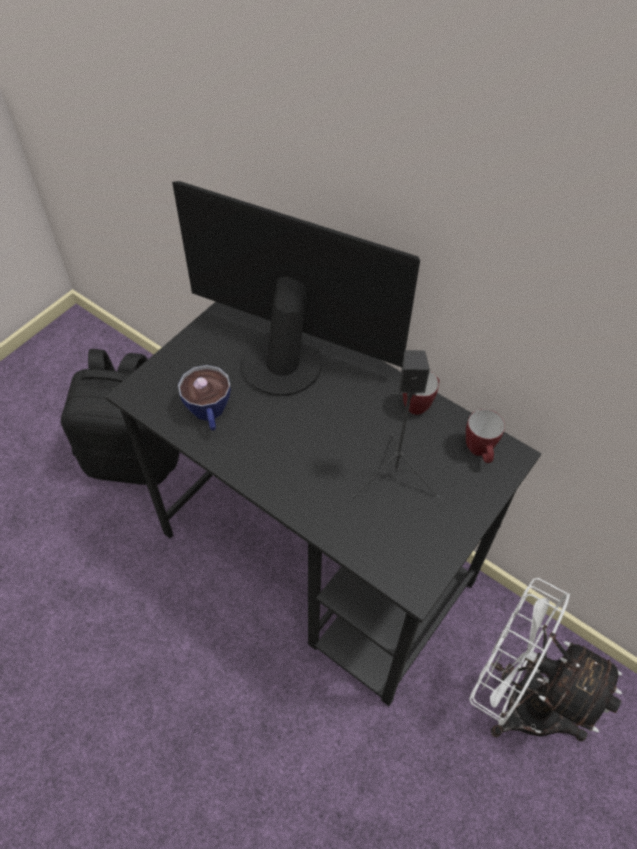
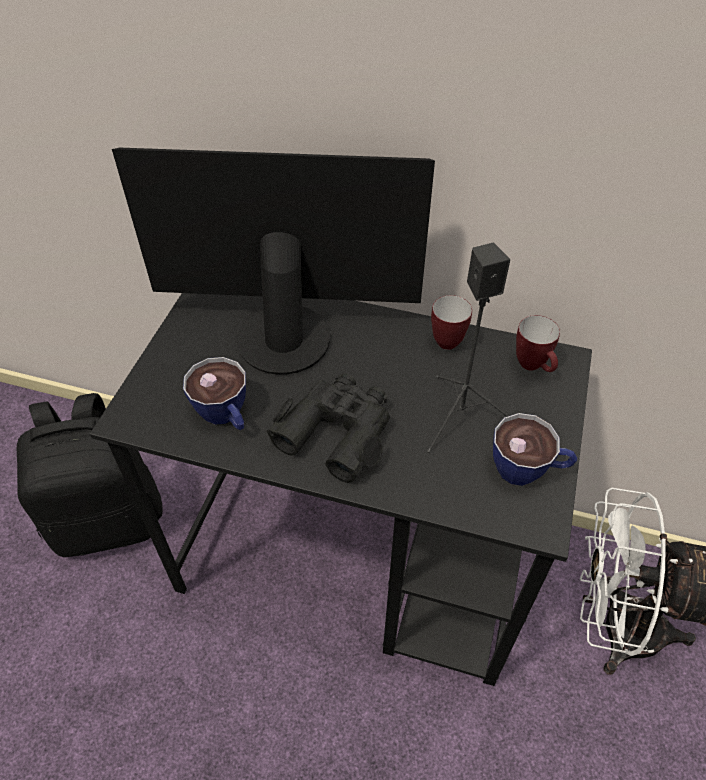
camera: 20 degrees left, 5 degrees down
none -> black binoculars [267,373,390,483]
none -> cup [493,413,577,486]

